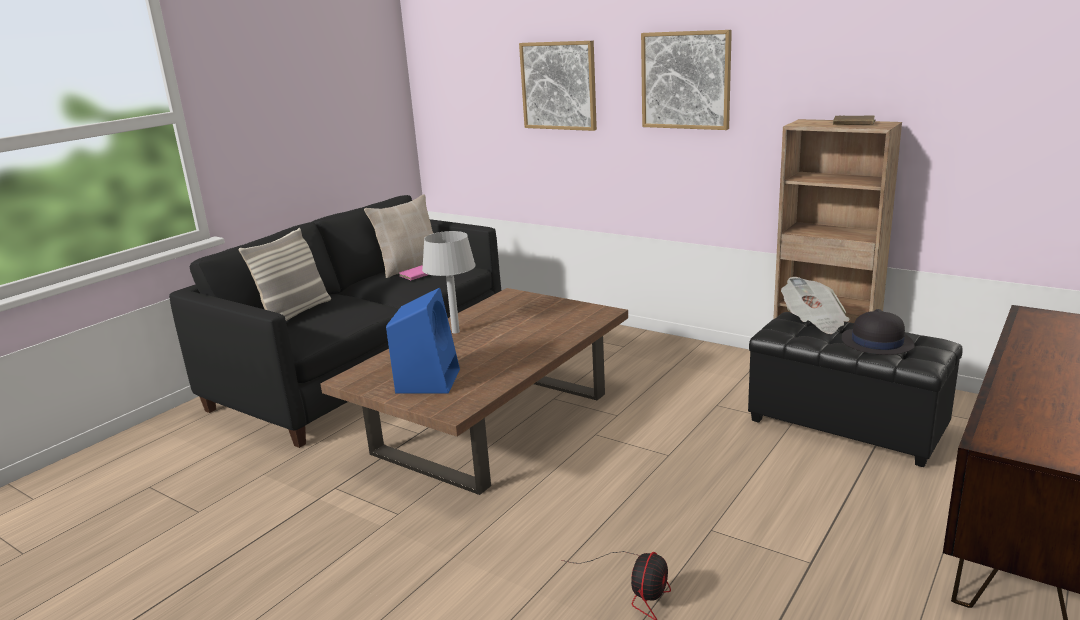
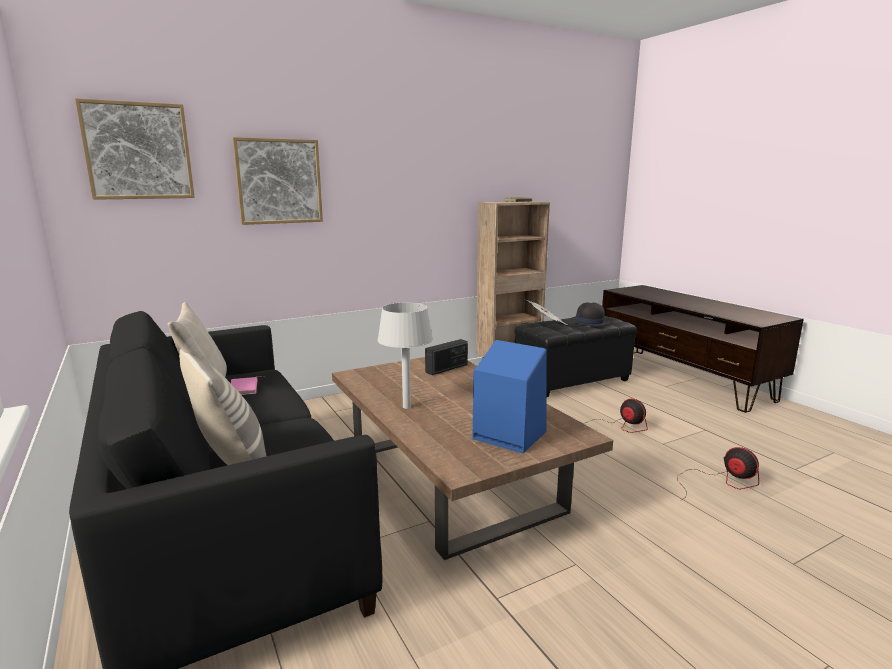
camera: 65 degrees left, 5 degrees down
picture [641,30,732,130] -> picture moved to [75,98,195,200]
none -> radio [425,339,468,375]
none -> fan [586,399,648,433]

